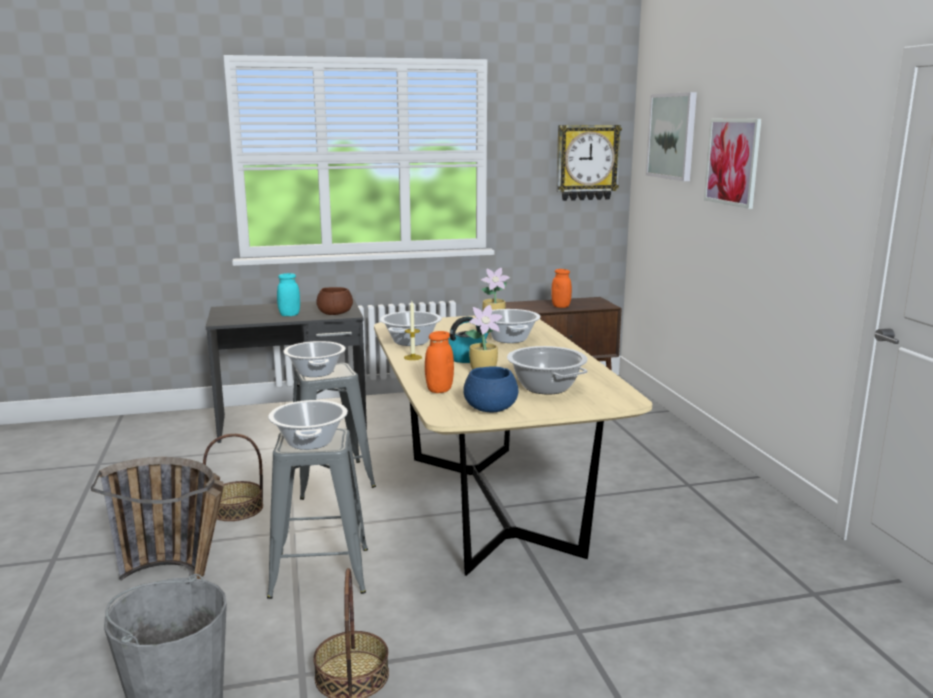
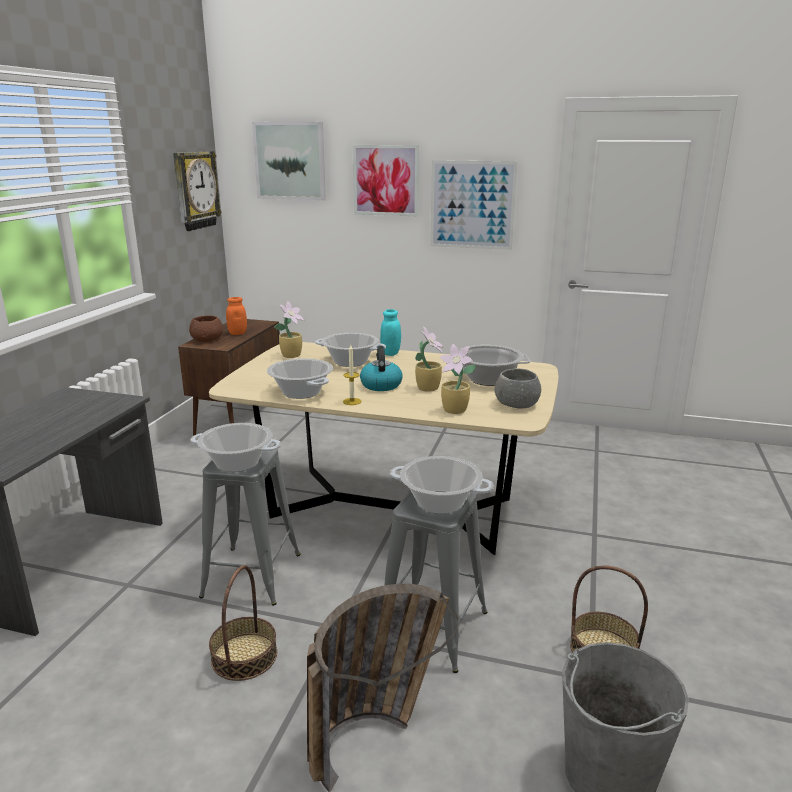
camera: 60 degrees left, 5 degrees up
turquoise jar [277,273,300,316] -> turquoise jar moved to [380,309,401,356]
brown bowl [316,287,353,315] -> brown bowl moved to [189,315,223,342]
orange jar [425,331,454,393] -> potted plant [440,344,477,414]
blue bowl [463,366,518,412] -> grey bowl [495,368,541,408]
none -> picture [430,160,517,250]

